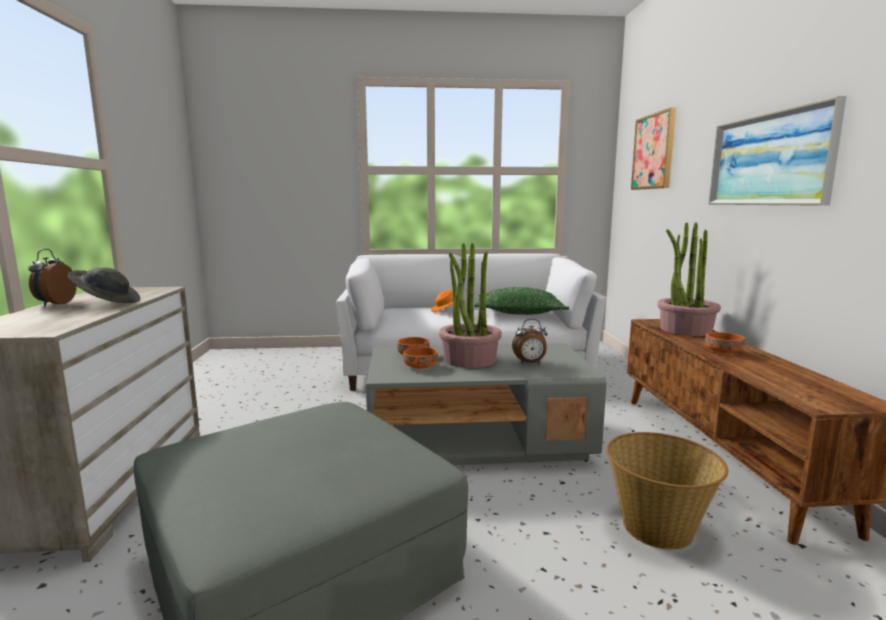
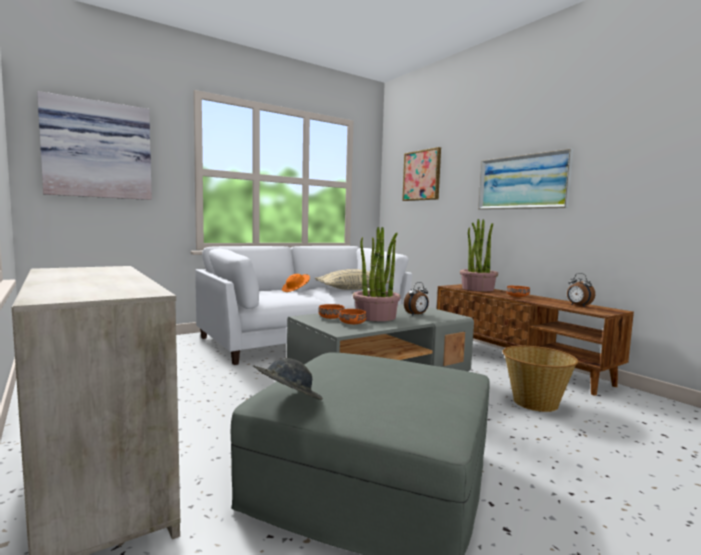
camera: 30 degrees left, 5 degrees down
alarm clock [28,249,77,306] -> alarm clock moved to [567,273,595,307]
grey hat [68,267,140,303] -> grey hat moved to [253,358,323,400]
green pillow [474,287,569,315] -> beige pillow [315,269,389,290]
none -> picture [37,91,152,200]

